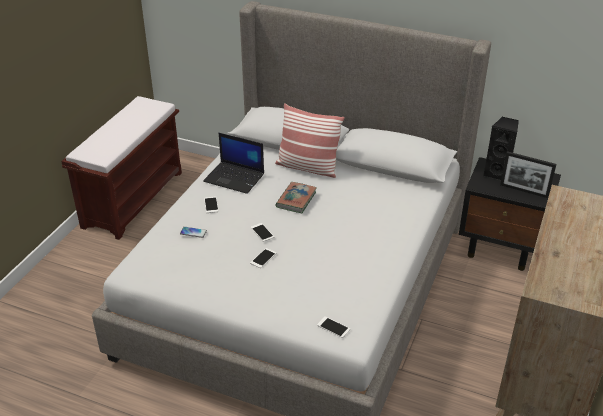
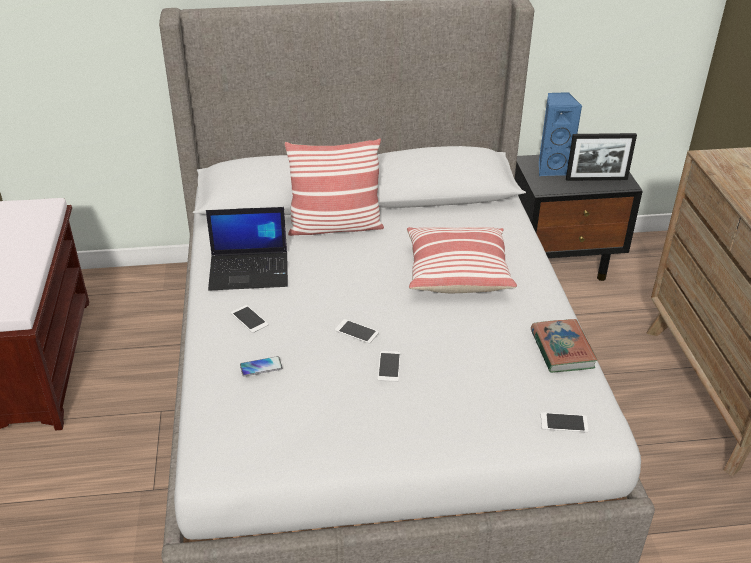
camera: 30 degrees left, 0 degrees up
book [275,182,317,213] -> book moved to [531,319,598,373]
black speaker [483,116,519,180] -> blue speaker [539,92,582,176]
none -> pillow [407,227,517,293]

